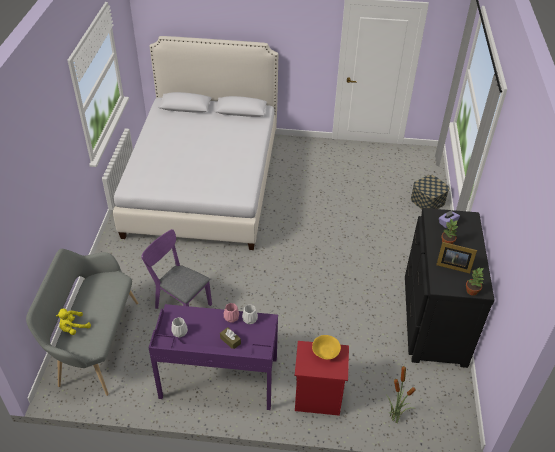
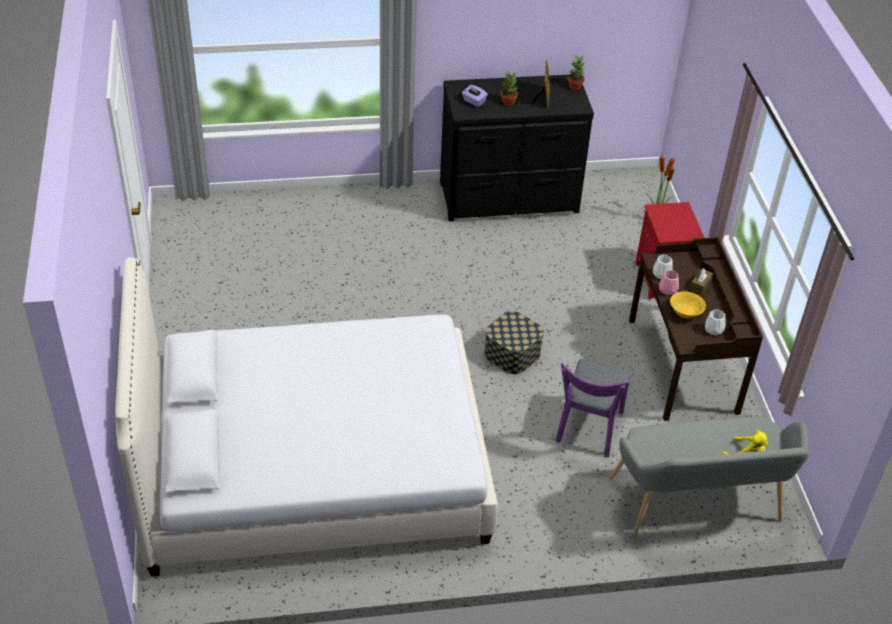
camera: 105 degrees left, 0 degrees up
purple desk [149,304,278,410] -> brown desk [629,237,763,421]
yellow bowl [312,335,341,360] -> yellow bowl moved to [670,292,706,318]
storage box [411,175,449,209] -> storage box moved to [484,311,544,374]

